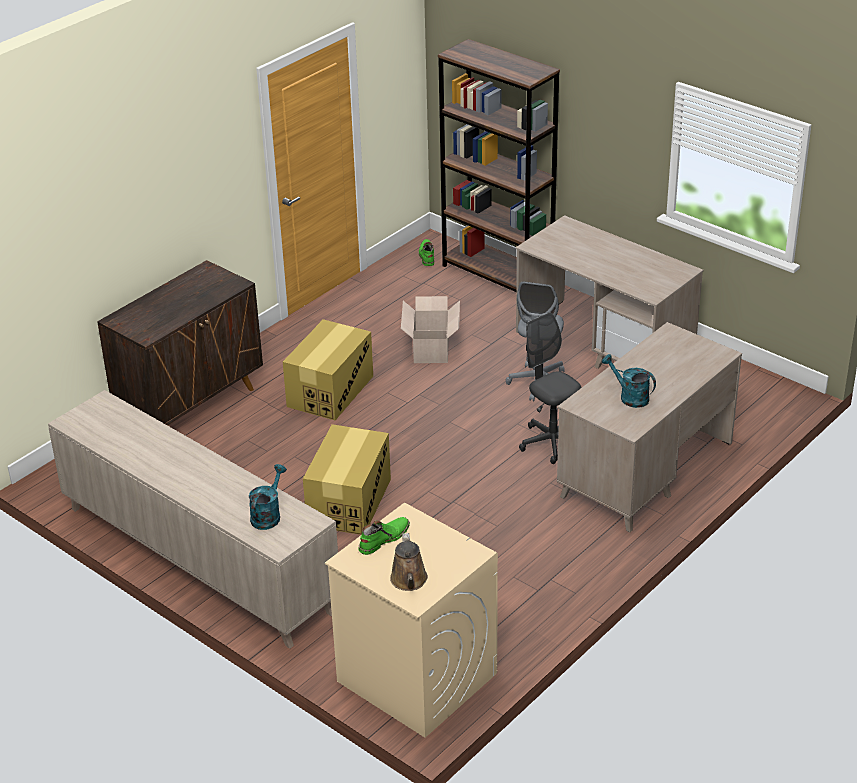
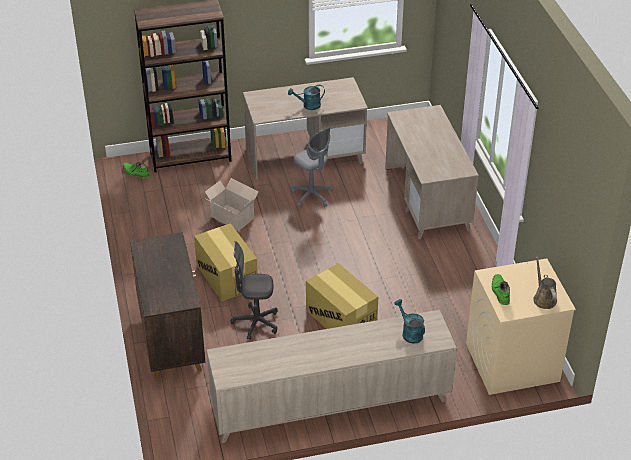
camera: 55 degrees left, 5 degrees up
brown watering can [390,533,428,591] -> brown watering can turned 135 degrees counterclockwise [533,256,557,309]
grey office chair [519,312,582,464] -> grey office chair moved to [231,241,278,340]
turquoise watering can [602,354,656,408] -> turquoise watering can moved to [288,85,325,110]

